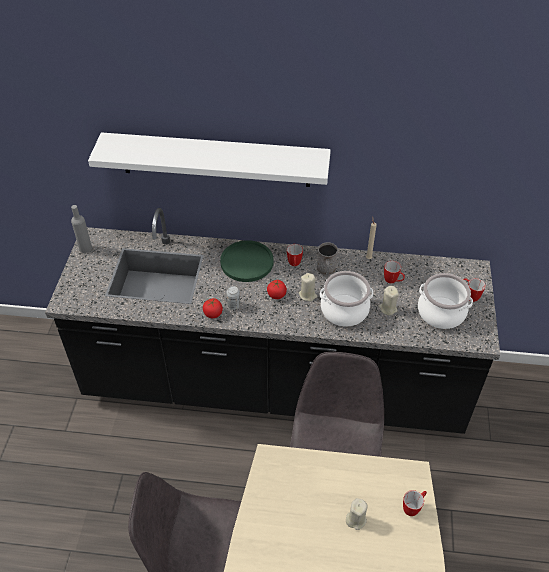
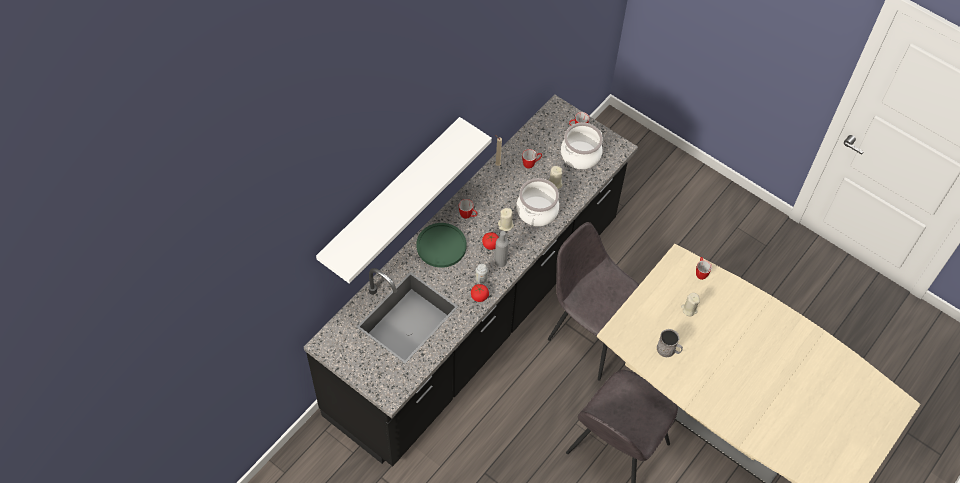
camera: 60 degrees left, 10 degrees up
grey bottle [71,205,92,253] -> grey bottle moved to [495,231,509,267]
grey mug [317,242,338,275] -> grey mug moved to [657,329,683,357]

